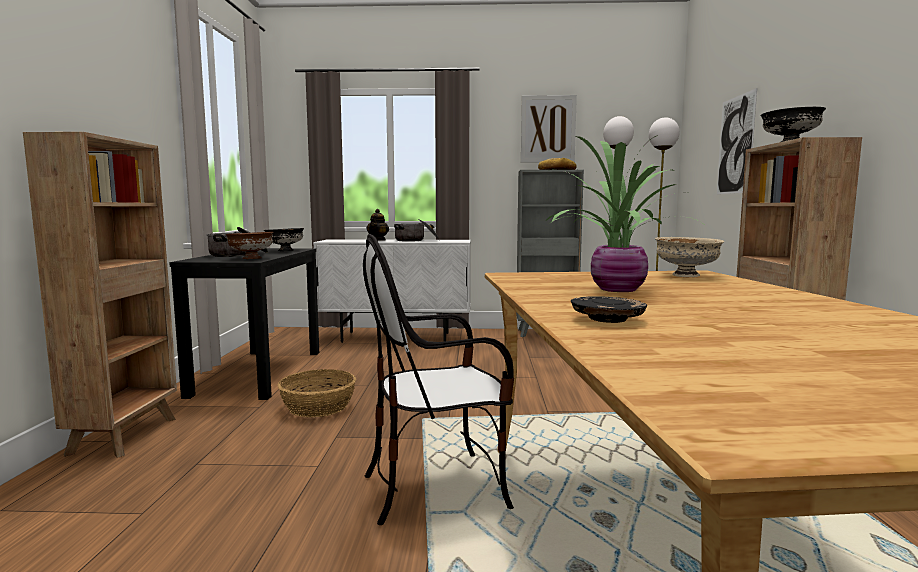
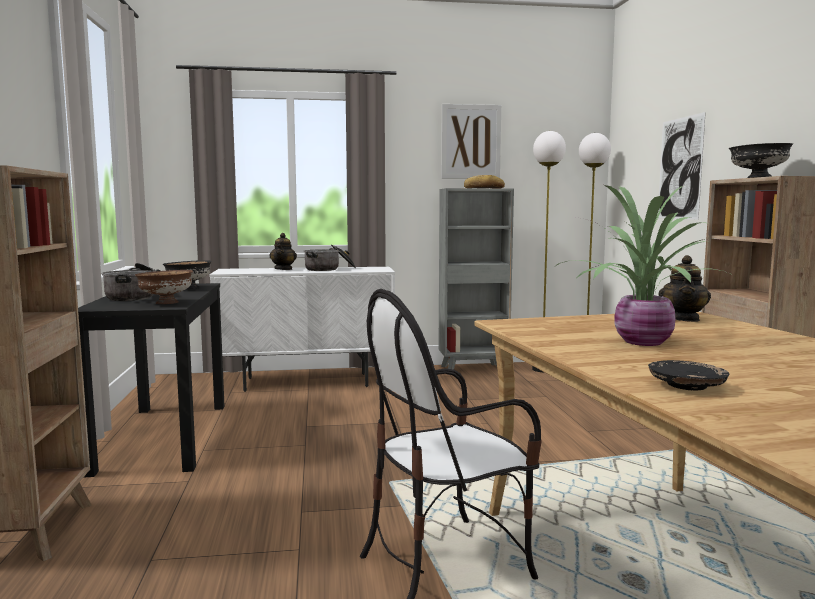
camera: 10 degrees left, 0 degrees up
basket [278,369,356,418] -> none
beige bowl [655,237,724,277] -> teapot [658,255,711,322]

